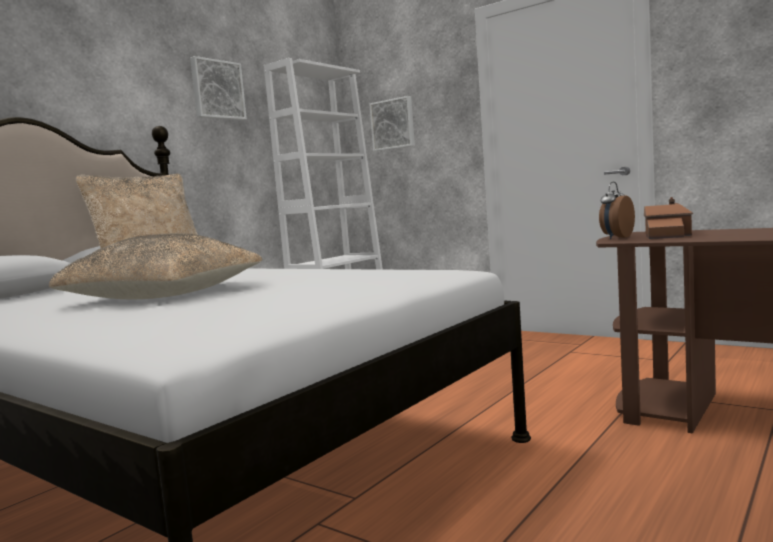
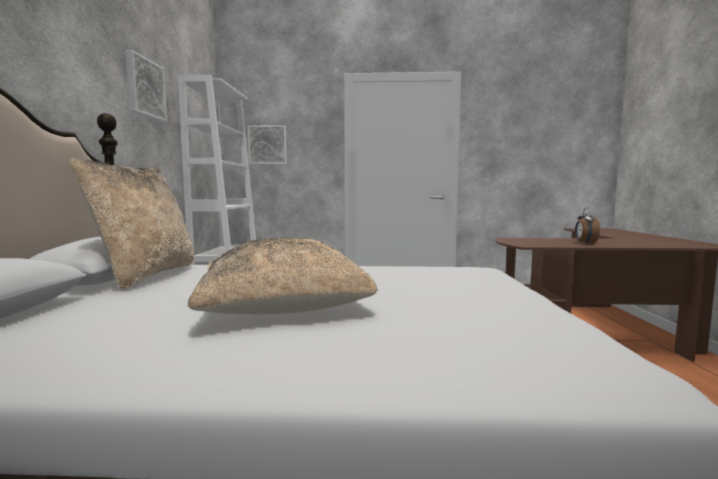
camera: 35 degrees left, 0 degrees up
alarm clock [599,182,635,239] -> alarm clock moved to [575,208,600,244]
toy house [644,197,693,239] -> none

